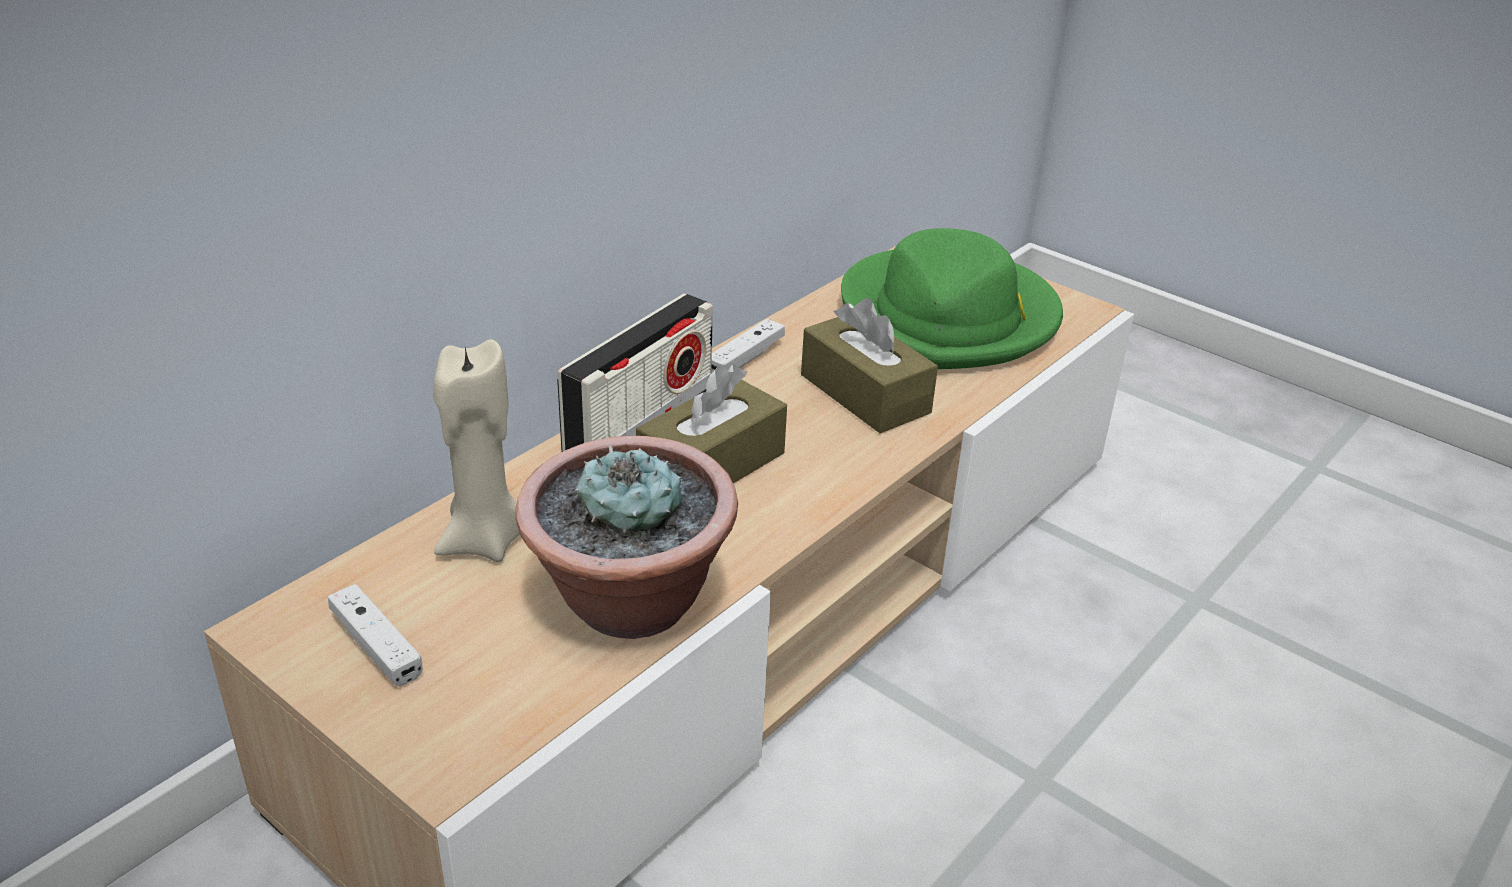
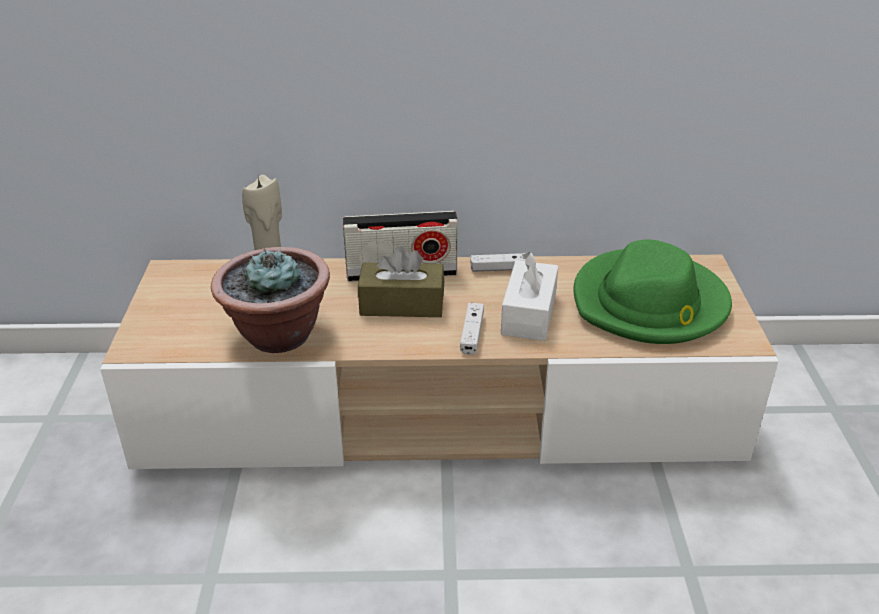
camera: 50 degrees right, 0 degrees up
white game controller [328,584,423,686] -> white game controller moved to [460,303,484,355]
brown tissue box [801,298,938,434] -> white tissue box [501,252,558,341]

